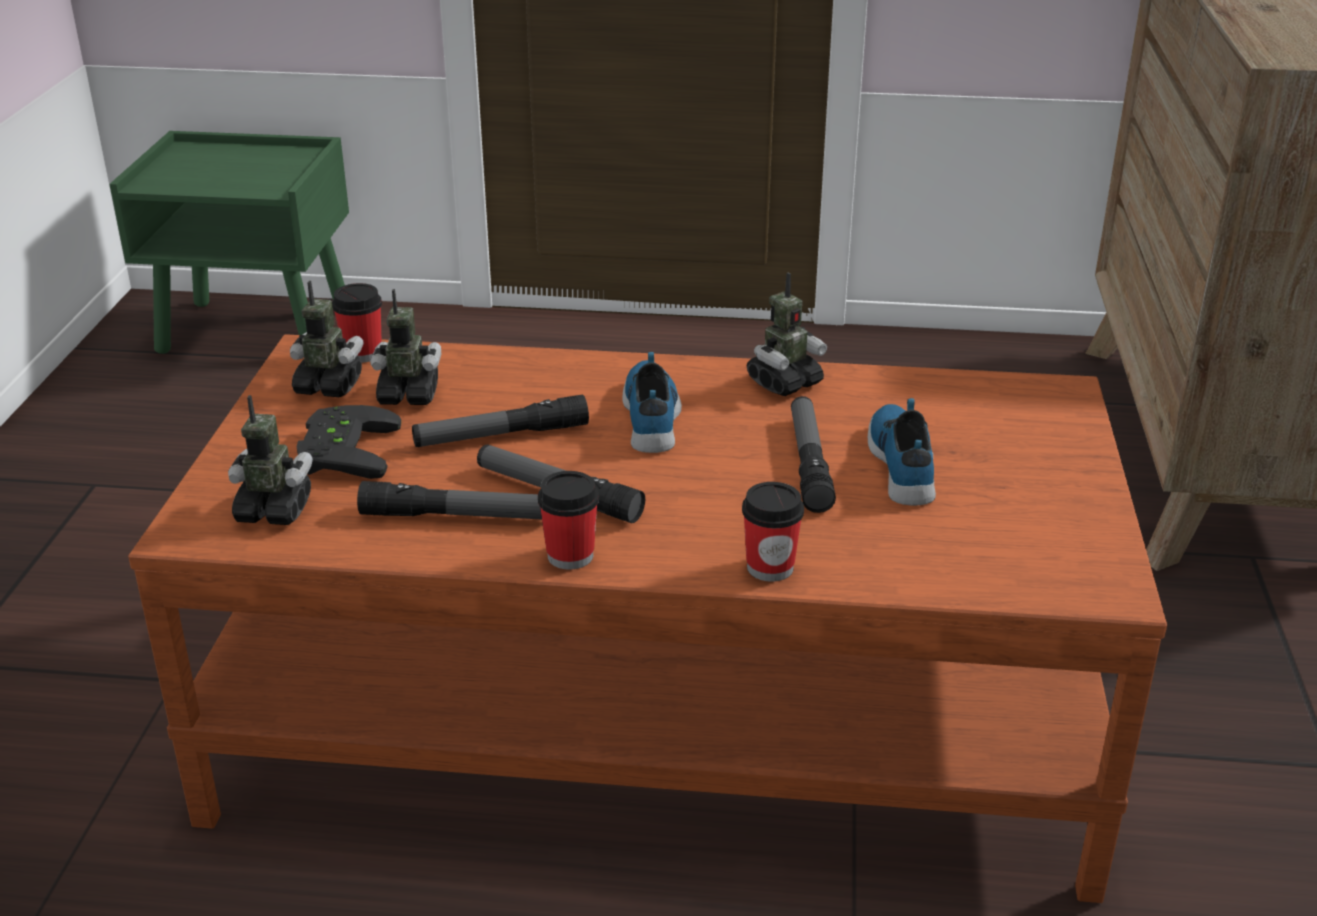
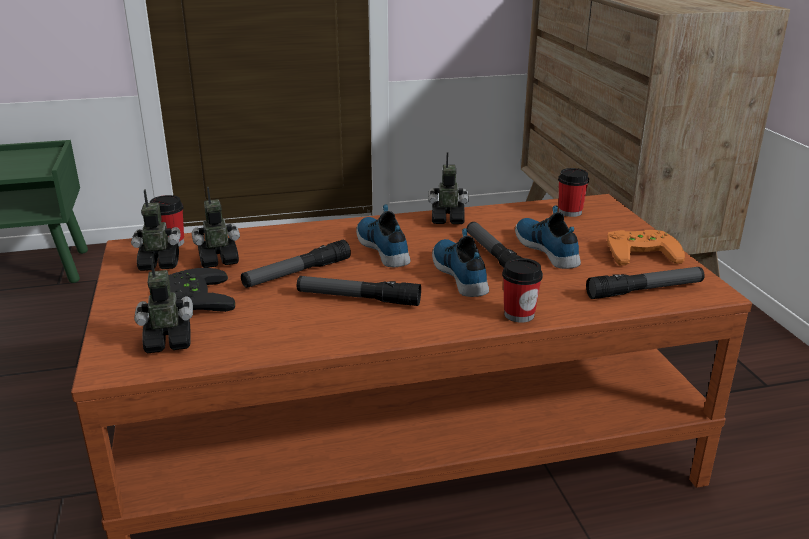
camera: 20 degrees left, 5 degrees down
flashlight [357,481,542,519] -> flashlight moved to [586,267,705,299]
cup [538,471,599,570] -> cup moved to [558,168,589,217]
toy robot [746,273,827,396] -> toy robot turned 120 degrees counterclockwise [428,152,469,224]
none -> shoe [432,228,489,297]
none -> orange game controller [607,230,685,266]

